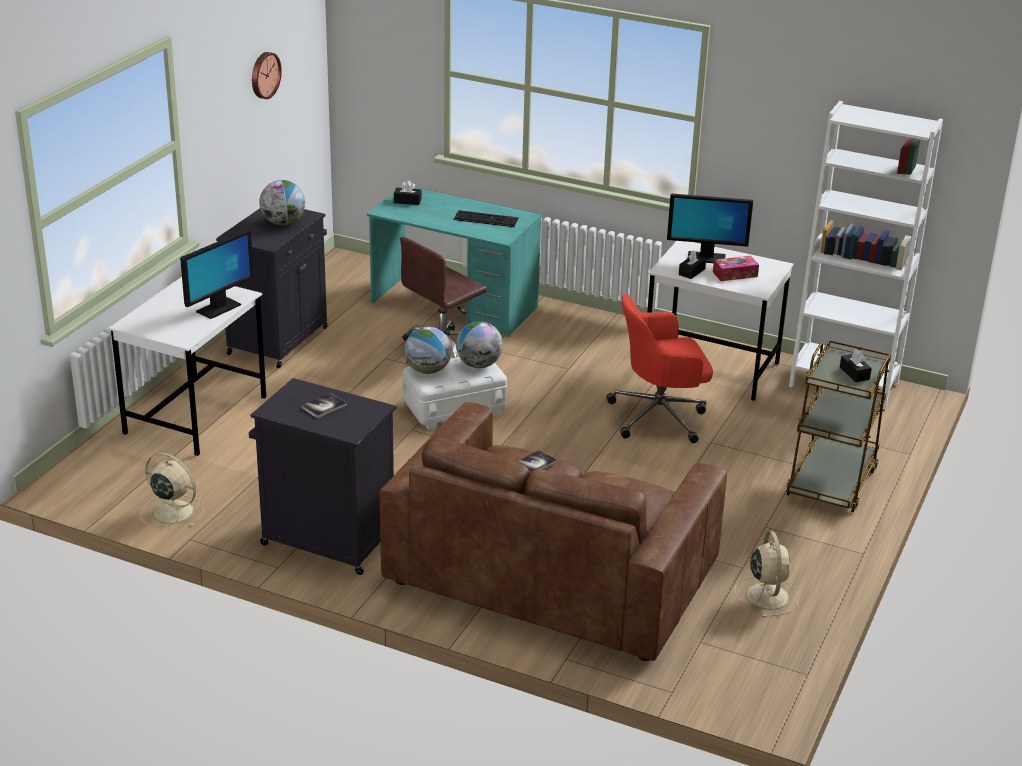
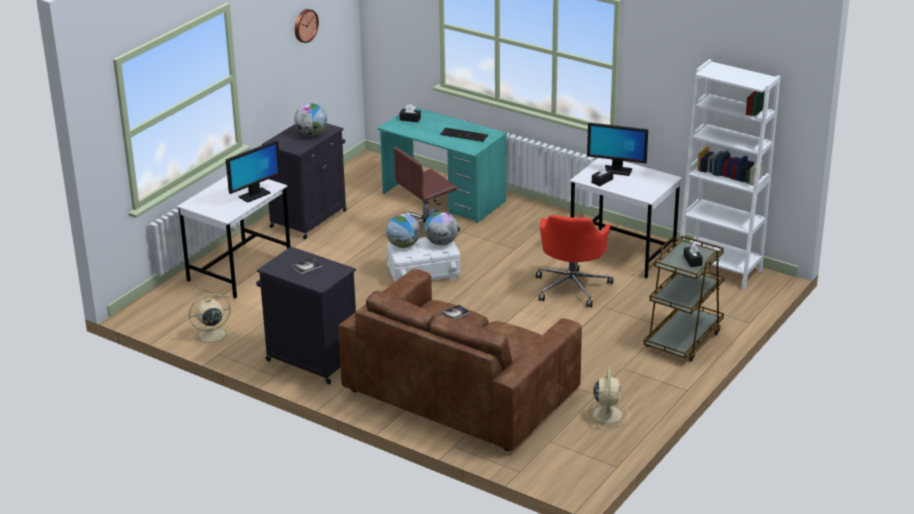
camera: 10 degrees right, 0 degrees up
beige fan [141,452,204,527] -> beige fan turned 60 degrees counterclockwise [189,294,235,347]
red office chair [606,294,713,443] -> red office chair turned 75 degrees counterclockwise [536,215,613,307]
tissue box [713,256,759,281] -> none

